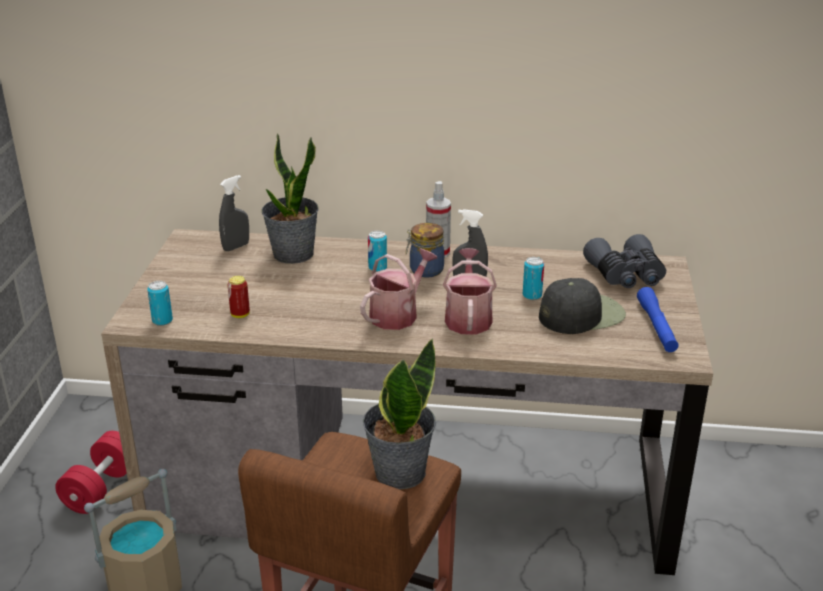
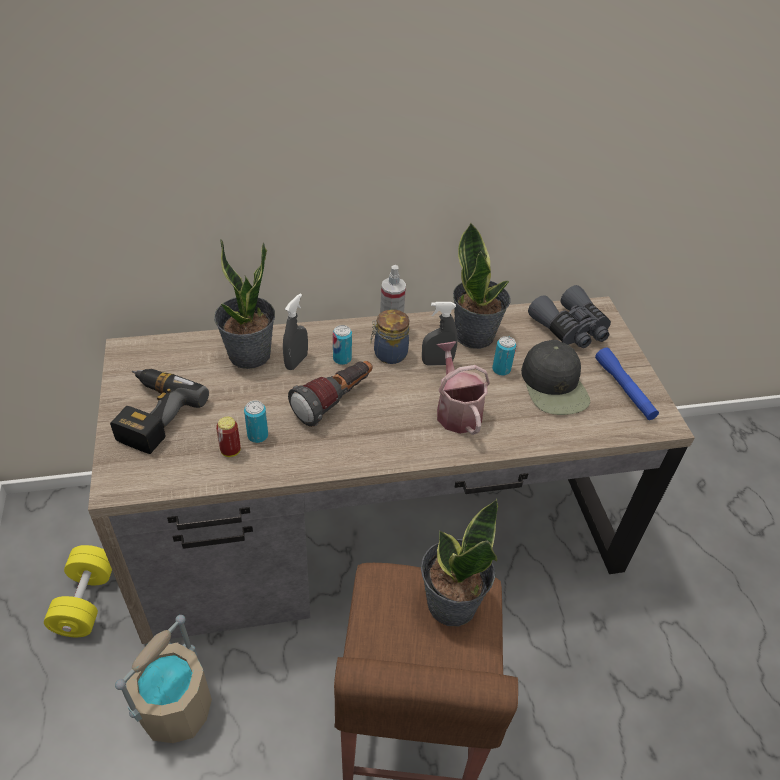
camera: 20 degrees left, 15 degrees up
red dumbbell [55,431,127,514] -> yellow dumbbell [44,545,112,637]
can [147,281,173,326] -> can moved to [244,400,268,443]
grey spray bottle [219,175,249,251] -> grey spray bottle moved to [283,293,308,370]
watering can [360,248,437,330] -> none
black cap [539,278,626,334] -> black cap turned 120 degrees clockwise [521,340,590,415]
none -> power drill [110,369,209,454]
none -> flashlight [288,361,373,427]
none -> potted plant [453,223,511,349]

